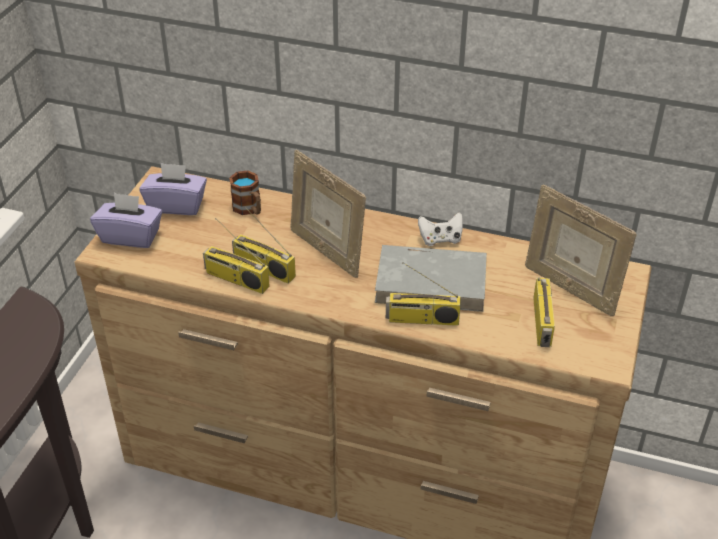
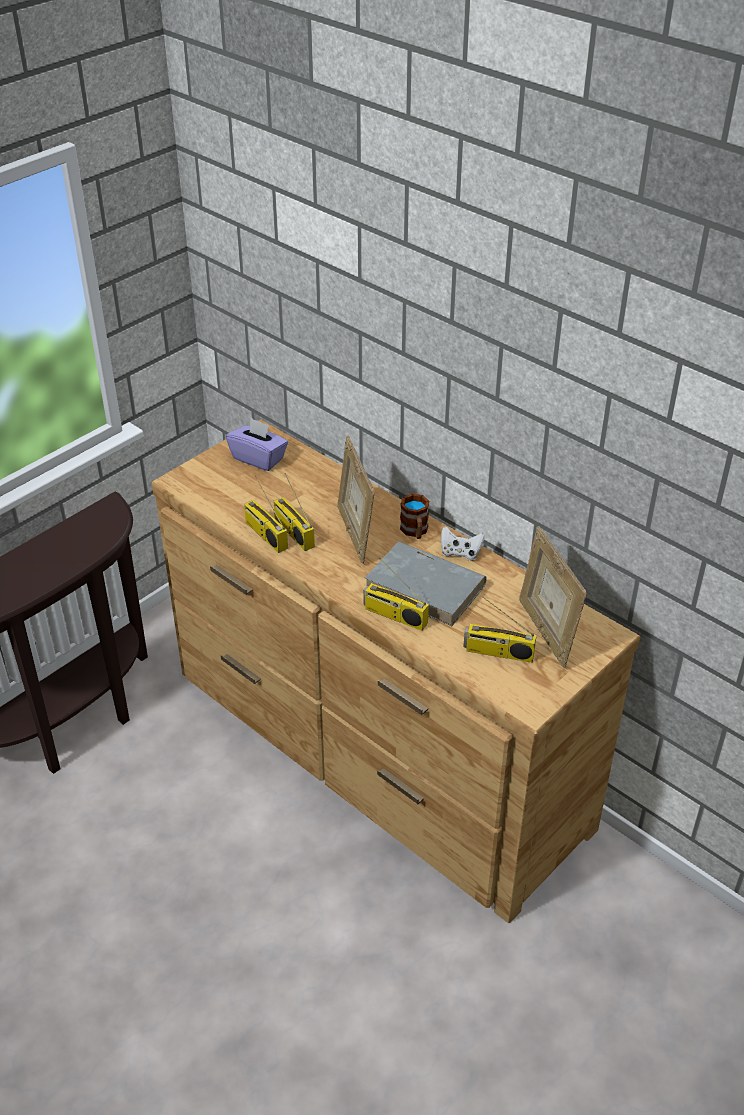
camera: 25 degrees right, 0 degrees up
purple tissue box [90,193,162,248] -> none
mug [229,170,261,215] -> mug moved to [400,494,429,539]
radio [533,277,555,347] -> radio turned 75 degrees clockwise [463,597,537,663]

